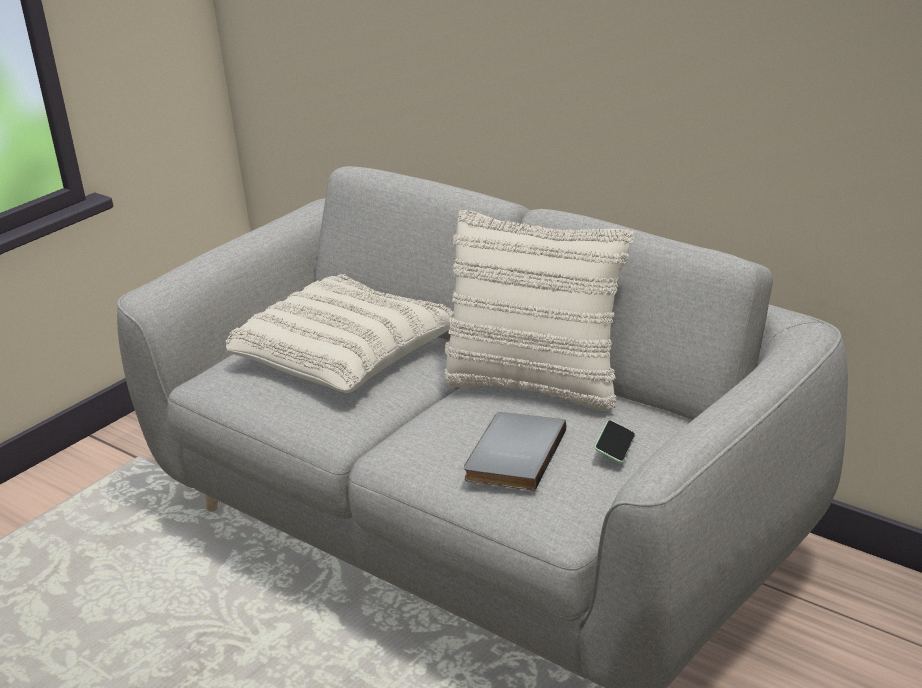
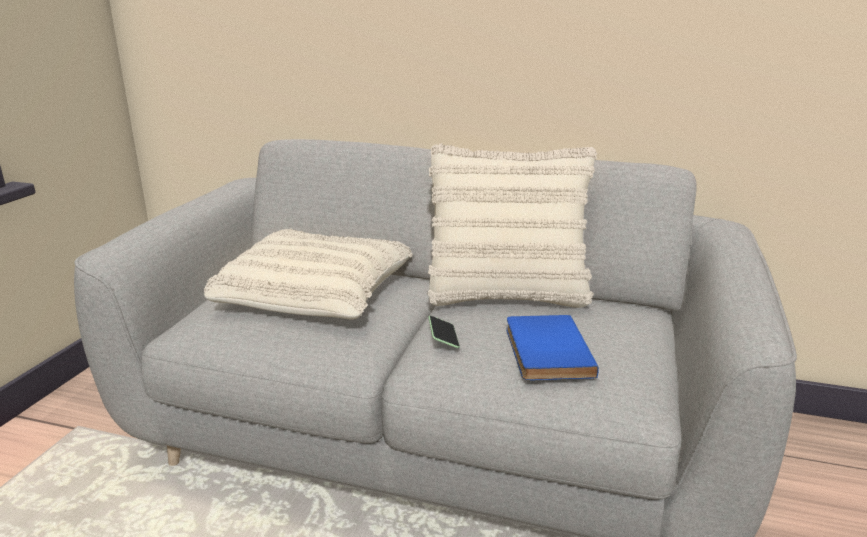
camera: 25 degrees left, 5 degrees down
grey book [464,412,566,491] -> blue book [506,315,598,380]
phone [594,420,635,463] -> phone moved to [428,316,460,348]

